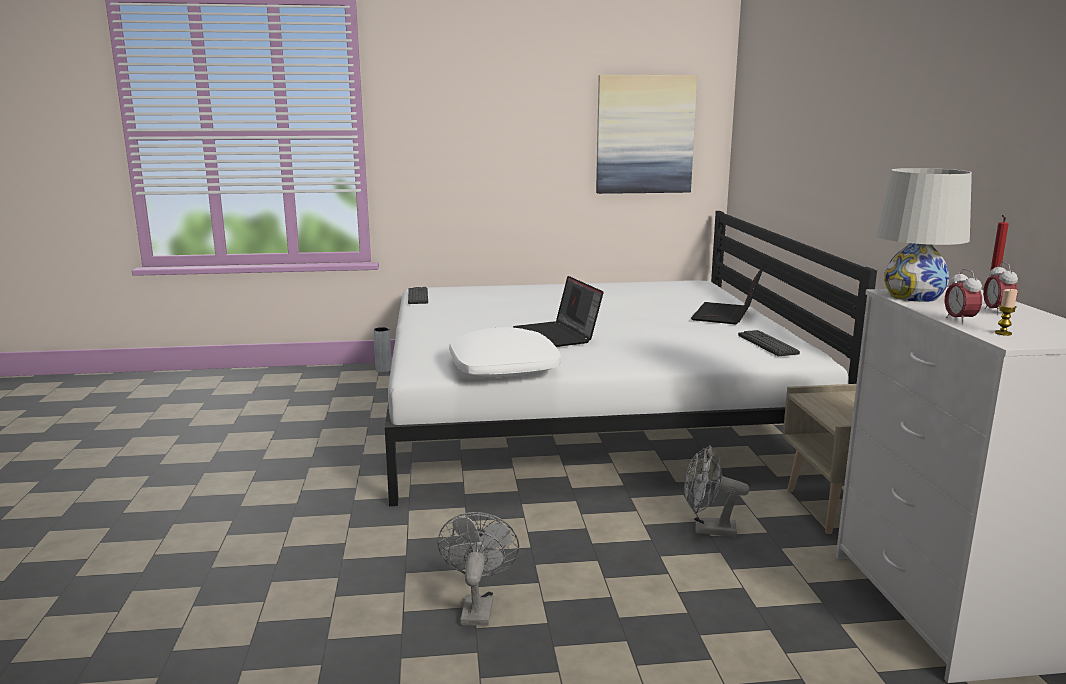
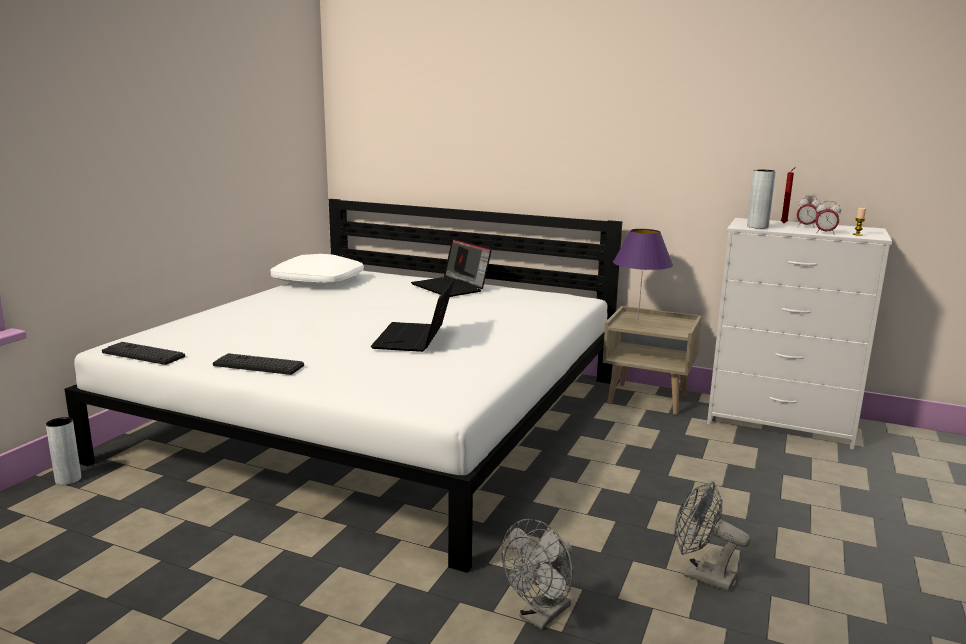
camera: 60 degrees left, 0 degrees up
white pillow [449,327,561,377] -> white pillow moved to [270,254,364,286]
laptop [513,276,603,347] -> laptop turned 90 degrees clockwise [371,278,455,352]
picture [596,75,697,194] -> none
grey fan [684,445,749,537] -> grey fan moved to [501,519,573,629]
keyboard [738,330,800,356] -> keyboard moved to [213,353,304,375]
white table lamp [876,168,972,302] -> grey vase [747,169,776,229]
none -> purple table lamp [613,229,673,322]

